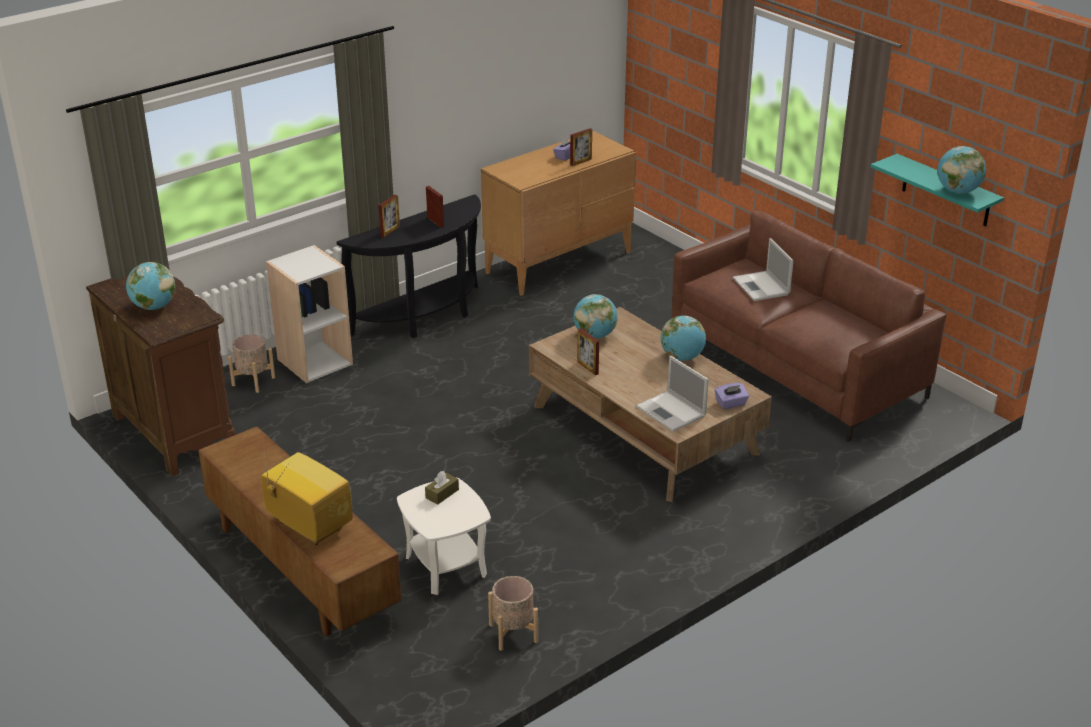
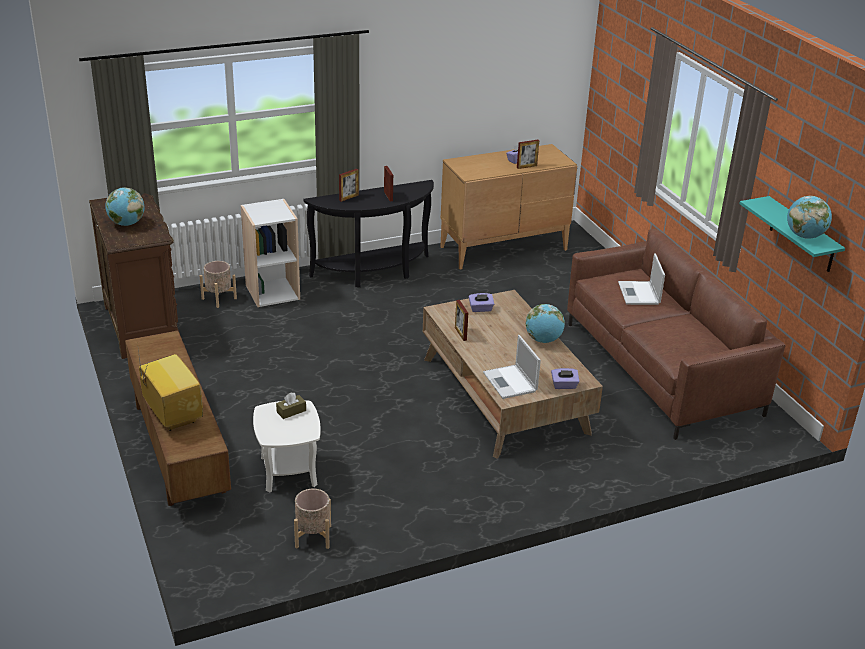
camera: 15 degrees right, 0 degrees up
globe [573,294,618,339] -> purple tissue box [469,293,494,312]

